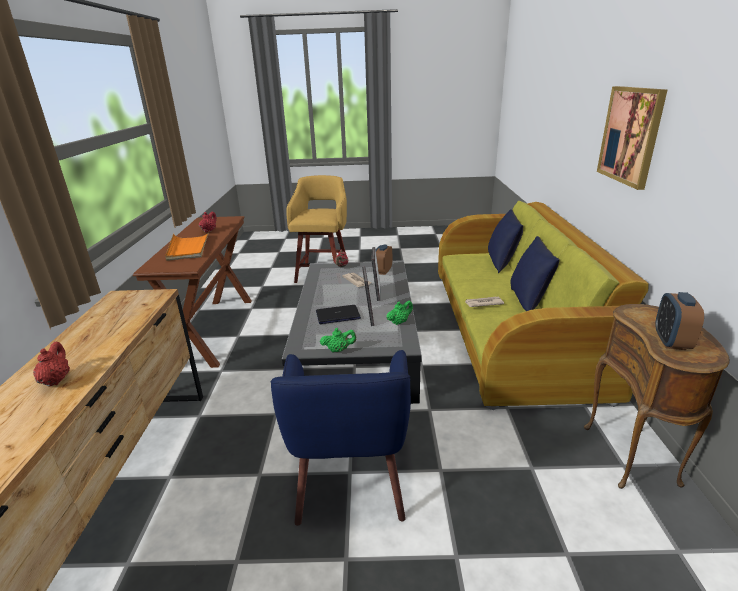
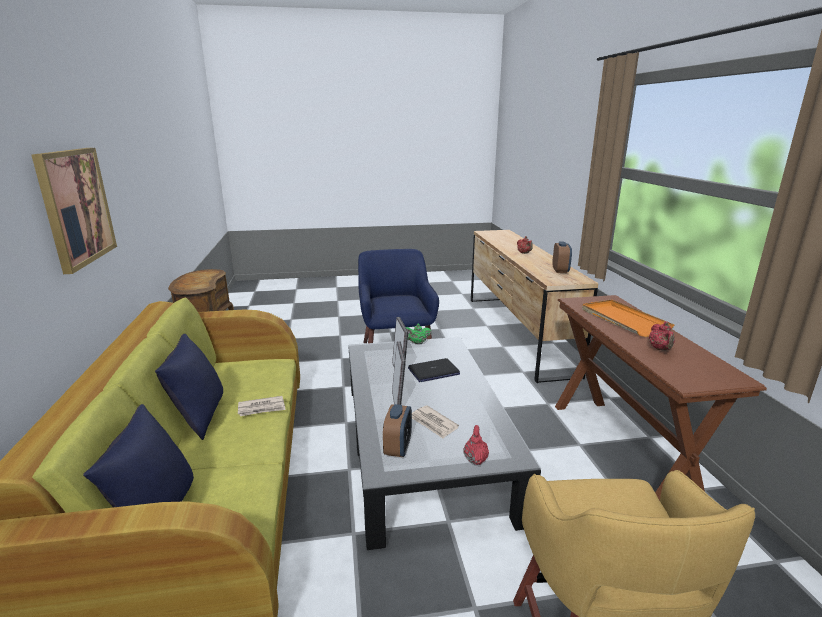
camera: 170 degrees right, 5 degrees down
green teapot [386,301,413,325] -> none
alarm clock [655,292,704,350] -> alarm clock moved to [552,241,572,273]

